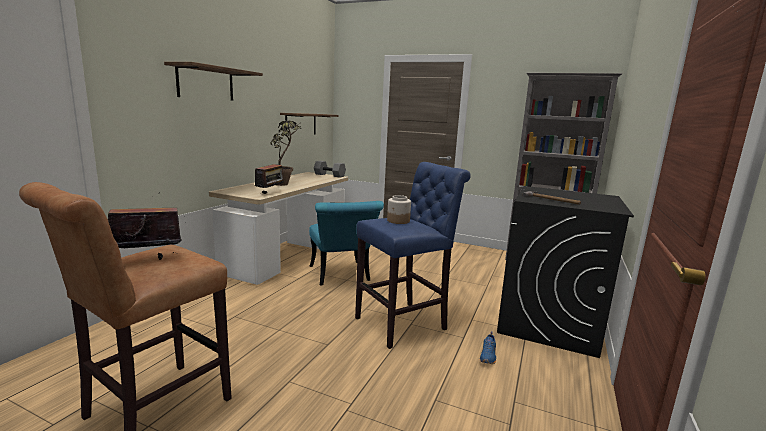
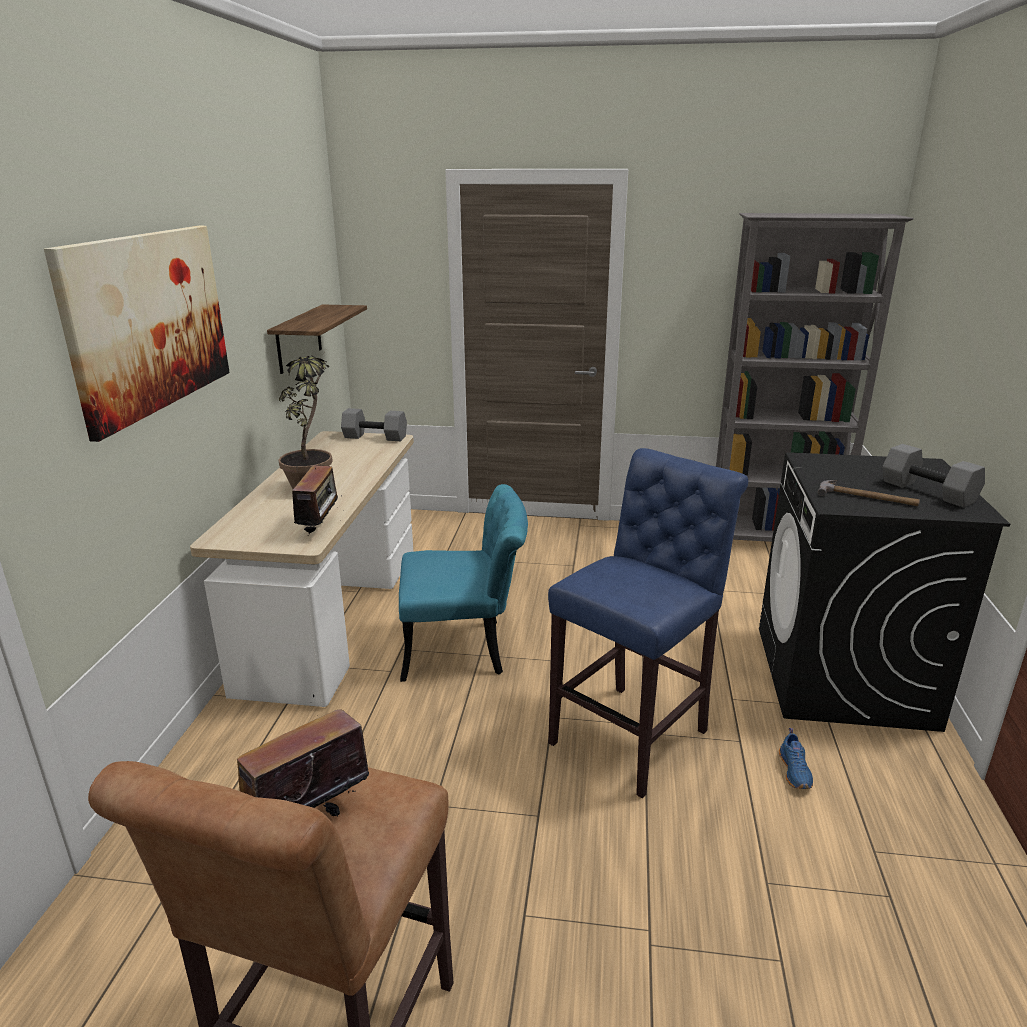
camera: 15 degrees left, 10 degrees up
shelf [164,62,263,101] -> picture [44,226,230,442]
turquoise chair [309,201,384,286] -> turquoise chair turned 60 degrees counterclockwise [399,484,528,682]
jar [387,195,411,224] -> none
none -> grey dumbbell [882,444,985,508]

